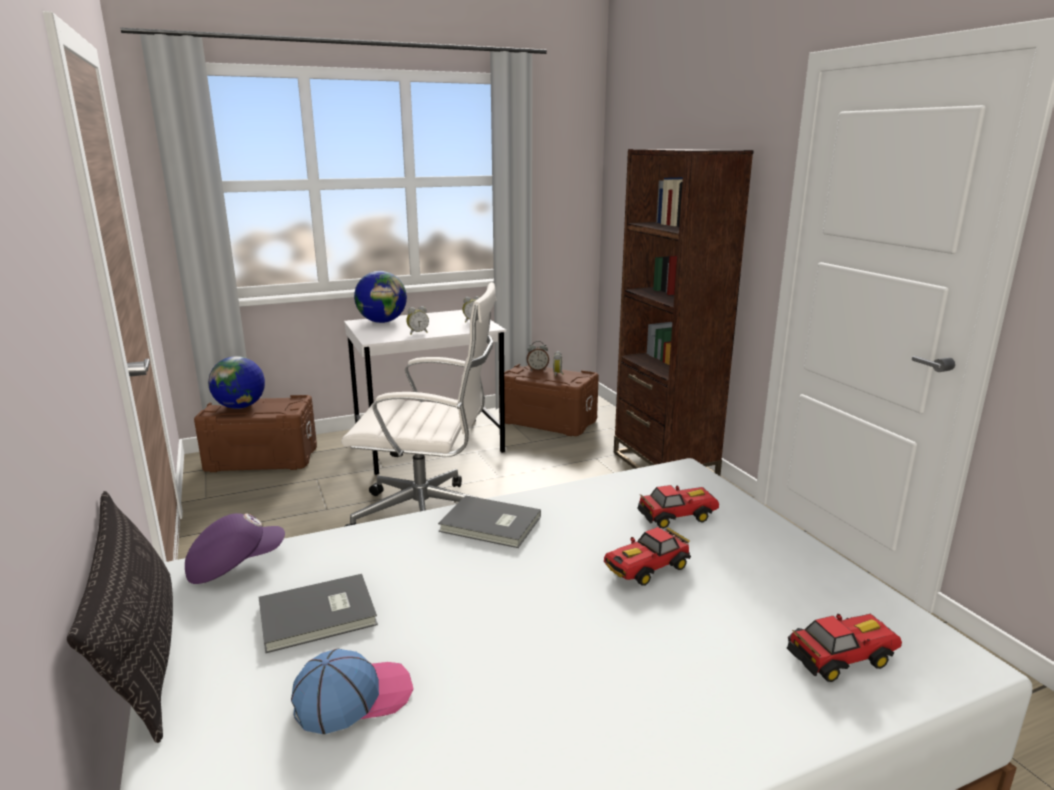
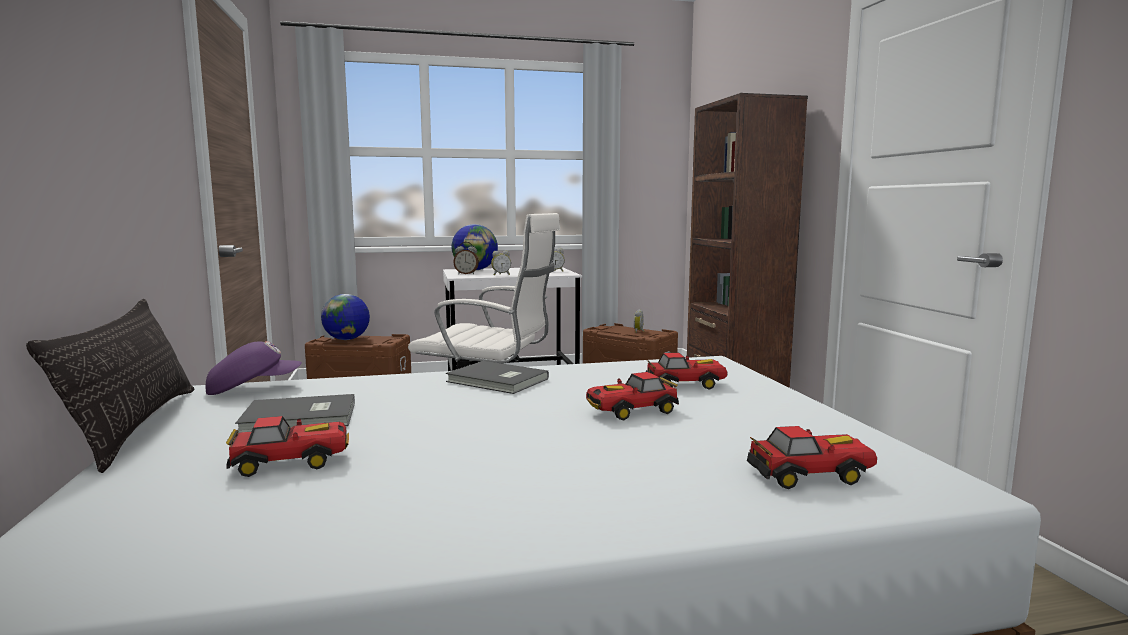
camera: 10 degrees right, 10 degrees down
cap [291,649,414,734] -> toy car [226,416,349,477]
alarm clock [526,341,549,371] -> alarm clock moved to [453,242,479,274]

